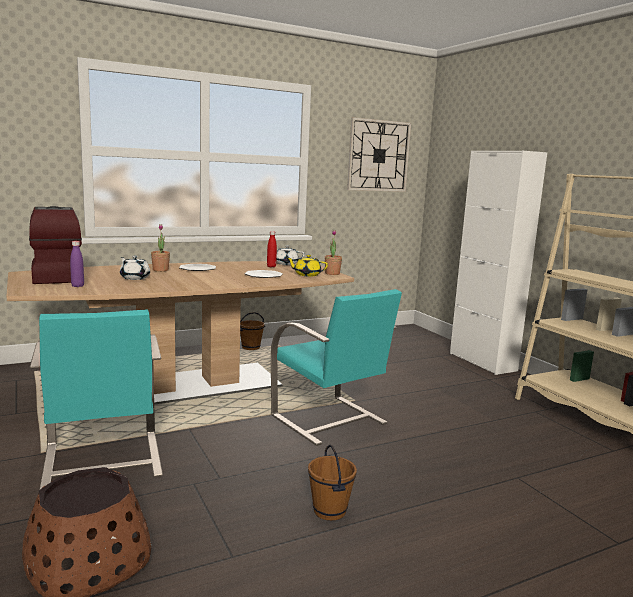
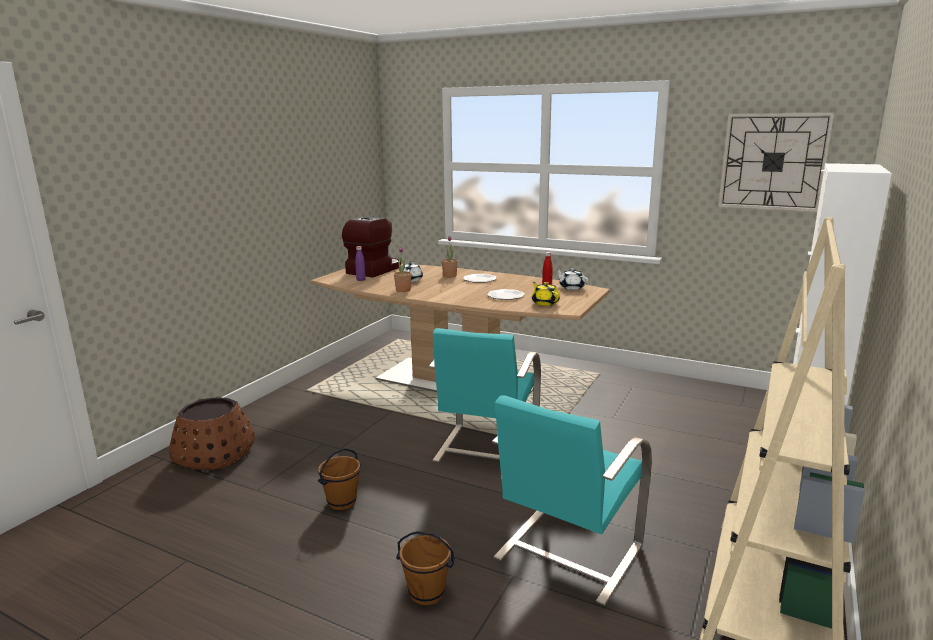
camera: 55 degrees right, 5 degrees up
turquoise chair [30,309,163,490] -> turquoise chair moved to [492,395,652,606]
brown bucket [240,312,265,350] -> brown bucket moved to [396,531,455,606]
potted plant [325,230,342,275] -> potted plant moved to [394,247,411,292]

